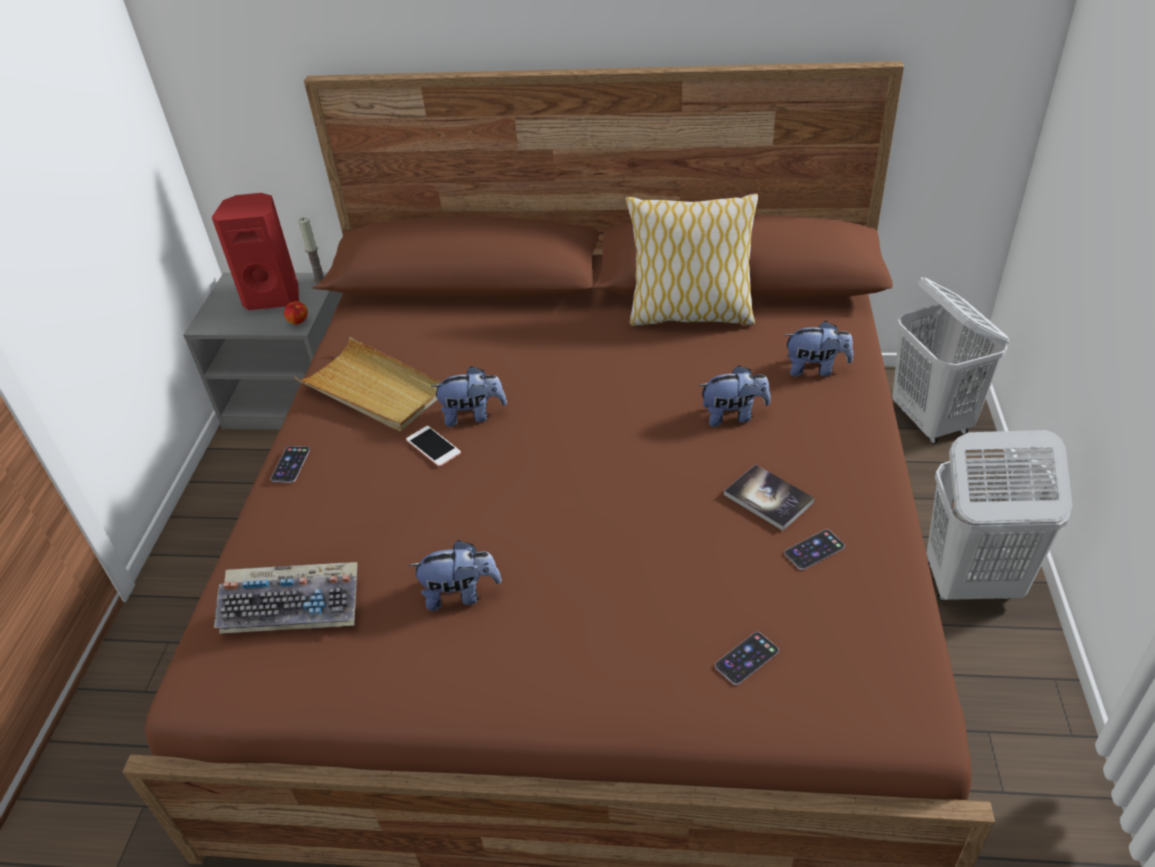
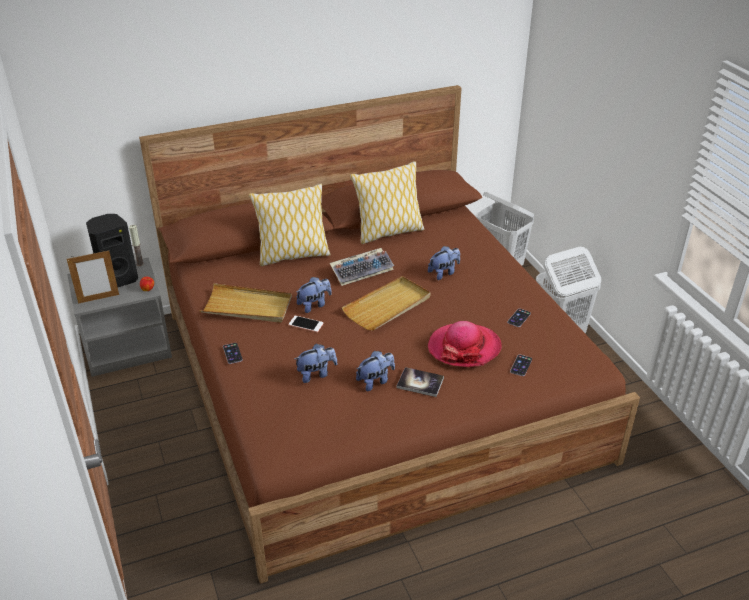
camera: 30 degrees left, 5 degrees down
red speaker [212,193,299,310] -> black speaker [86,214,138,287]
keyboard [214,562,357,634] -> keyboard moved to [330,248,394,286]
book [724,464,815,531] -> book moved to [397,367,444,397]
plush toy [784,321,853,377] -> plush toy moved to [294,344,338,383]
none -> picture frame [67,251,119,304]
none -> pillow [249,183,331,266]
none -> beige tray [342,276,431,331]
none -> hat [428,321,502,367]

